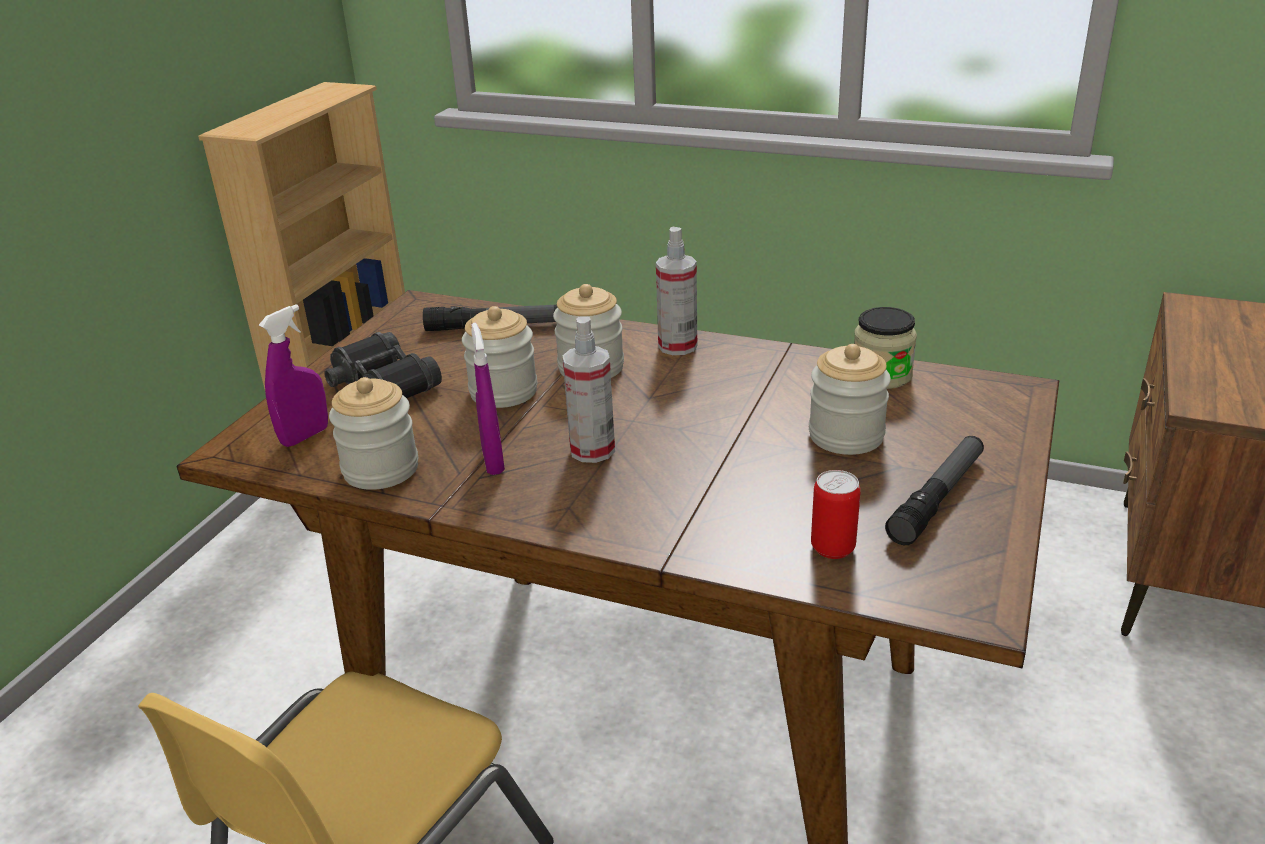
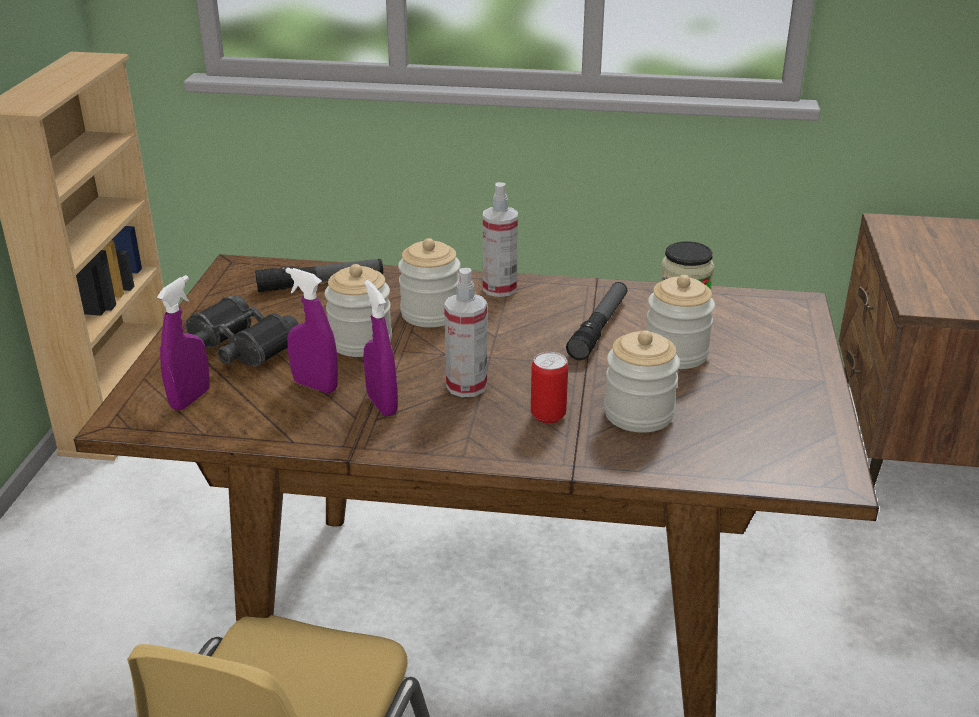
camera: 15 degrees left, 0 degrees up
jar [329,377,418,490] -> jar moved to [604,330,680,433]
can [811,470,861,559] -> can moved to [531,352,568,423]
flashlight [885,436,984,545] -> flashlight moved to [566,282,627,360]
none -> purple spray bottle [285,267,338,393]

